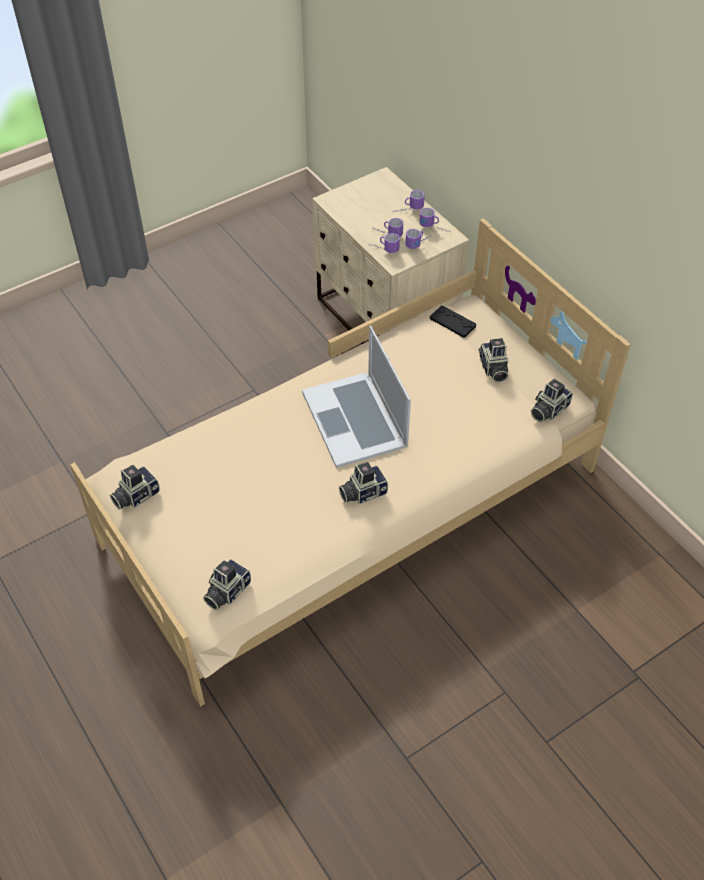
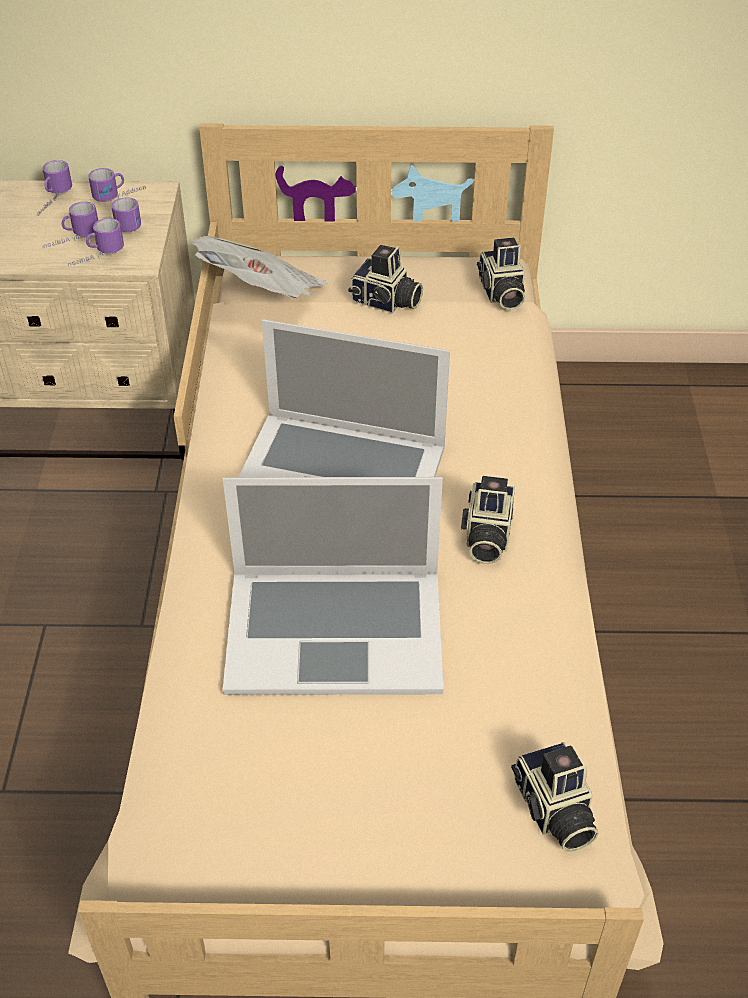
camera: 55 degrees left, 5 degrees down
camera [110,465,160,510] -> none
black game controller [430,306,476,338] -> newspaper [192,236,327,298]
none -> laptop [223,477,443,695]

